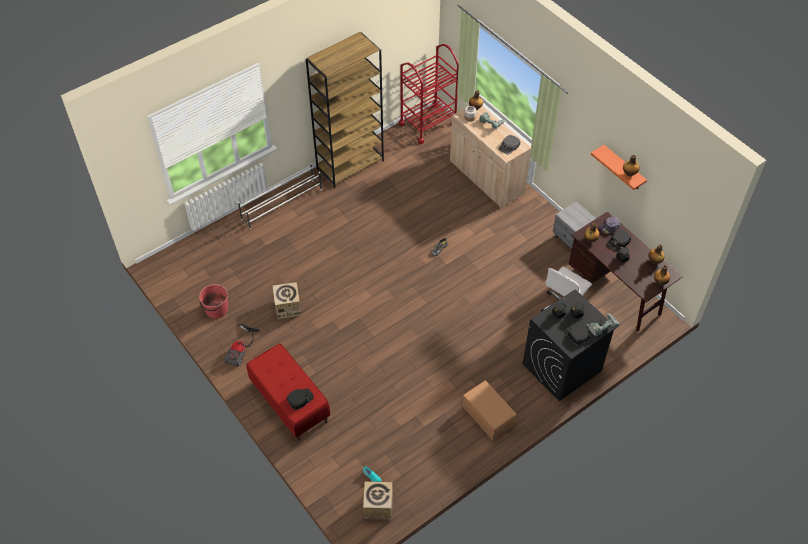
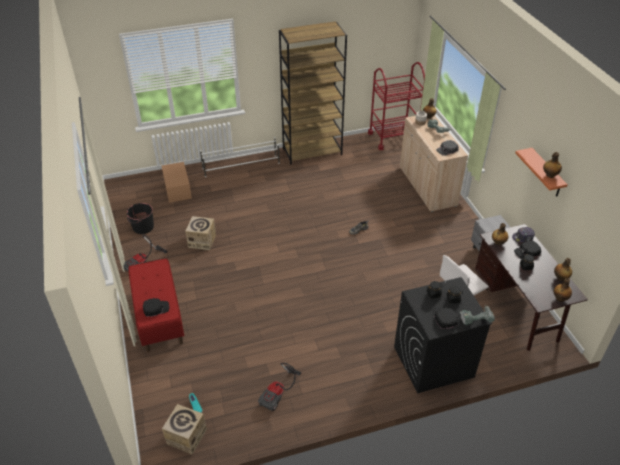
camera: 20 degrees right, 10 degrees down
red bucket [199,284,228,318] -> black bucket [127,203,154,234]
cardboard box [462,380,517,441] -> cardboard box moved to [162,162,192,203]
none -> vacuum cleaner [258,363,301,412]

